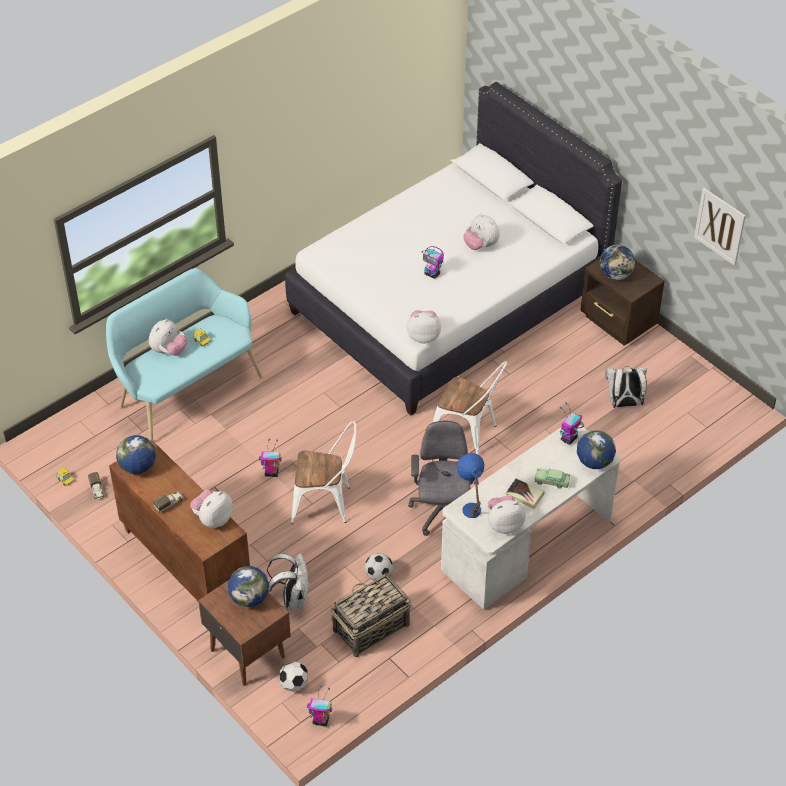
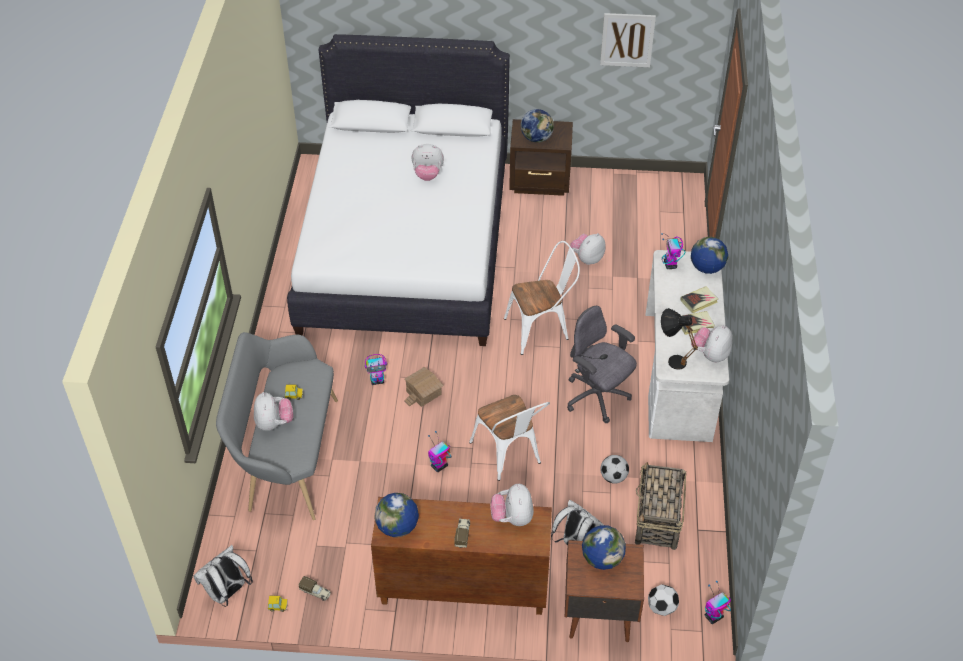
camera: 45 degrees left, 0 degrees up
turquoise bench [106,268,262,440] -> grey bench [216,332,338,520]
white chair [291,421,356,524] -> white chair turned 105 degrees clockwise [469,395,550,481]
plush toy [407,310,441,344] -> plush toy moved to [570,233,606,265]
toy robot [422,246,444,279] -> toy robot moved to [365,354,387,385]
blue table lamp [457,453,484,518] -> black table lamp [661,308,698,370]
toy car [535,468,570,489] -> book [680,286,718,313]
white backpack [605,366,647,408] -> white backpack moved to [193,545,253,607]
none -> toy house [404,367,443,407]

